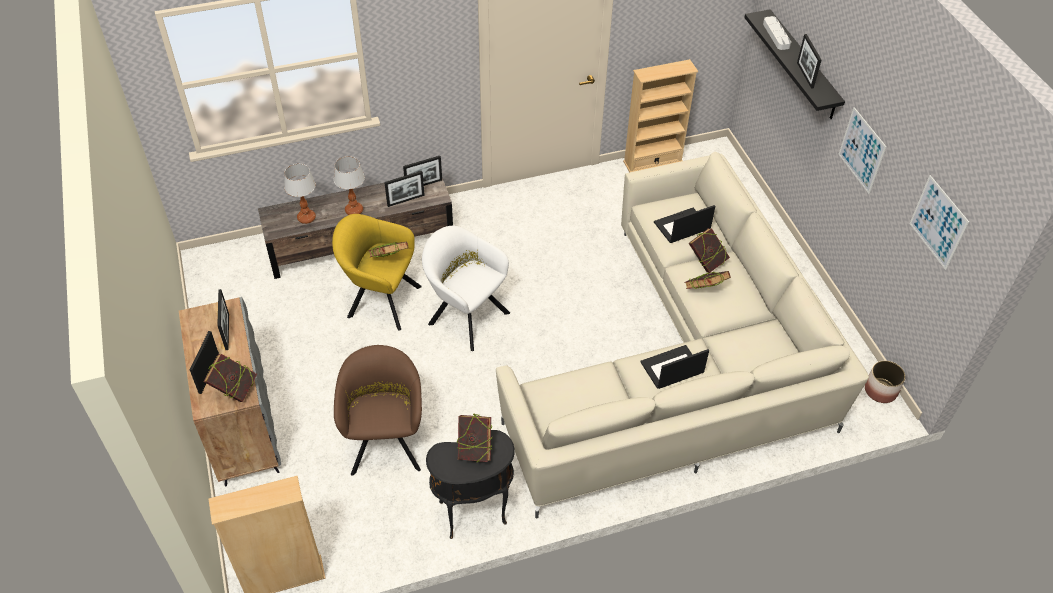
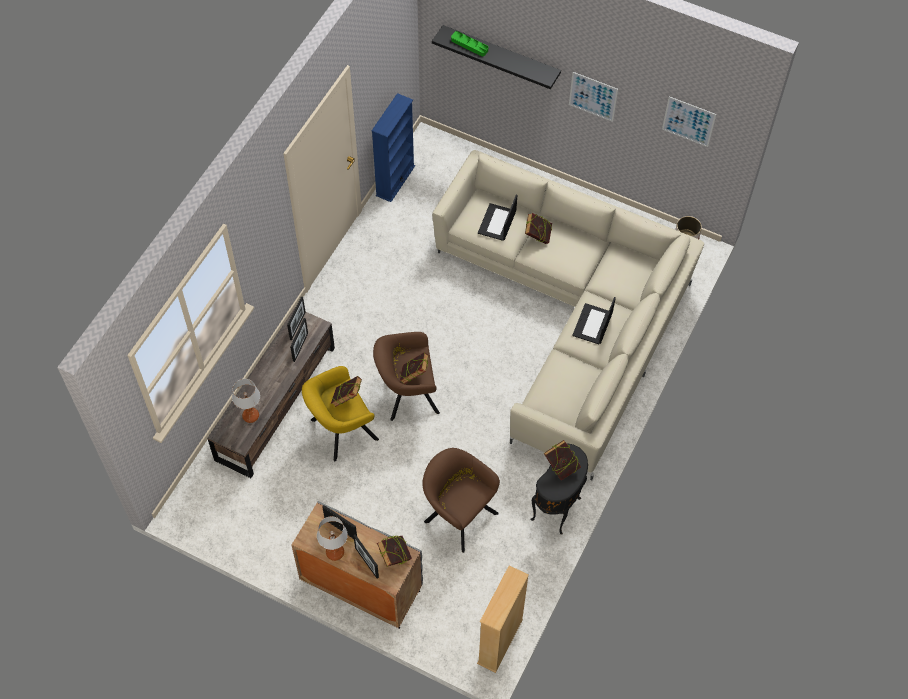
camera: 45 degrees left, 10 degrees up
table lamp [334,156,365,215] -> table lamp moved to [317,516,348,561]
white armchair [422,226,510,351] -> brown armchair [373,332,440,421]
beige bookcase [623,59,698,172] -> blue bookcase [372,93,415,202]
book [684,271,731,289] -> book moved to [400,352,429,384]
grey tray [763,16,791,50] -> green tray [451,31,488,56]
picture frame [797,34,822,89] -> none

